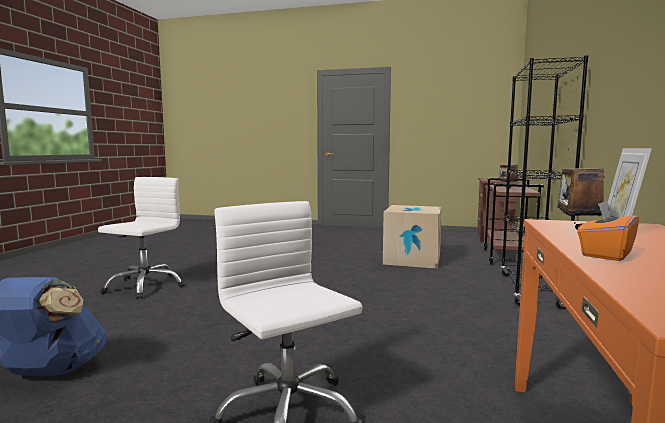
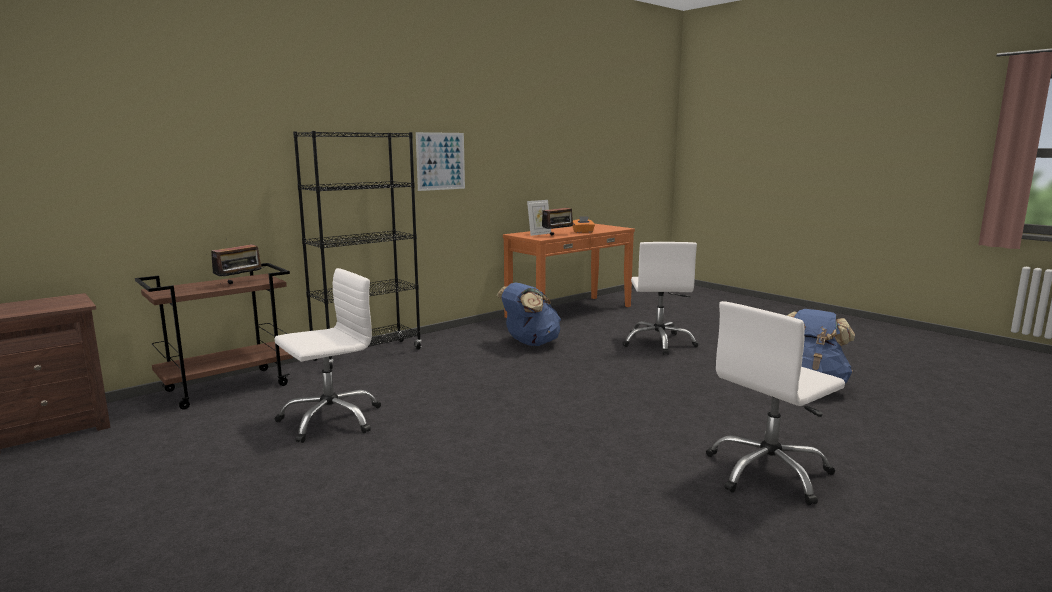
camera: 145 degrees left, 5 degrees up
cardboard box [383,205,442,269] -> white office chair [274,268,381,443]
none -> picture [416,132,465,191]
none -> blue backpack [497,282,561,346]

